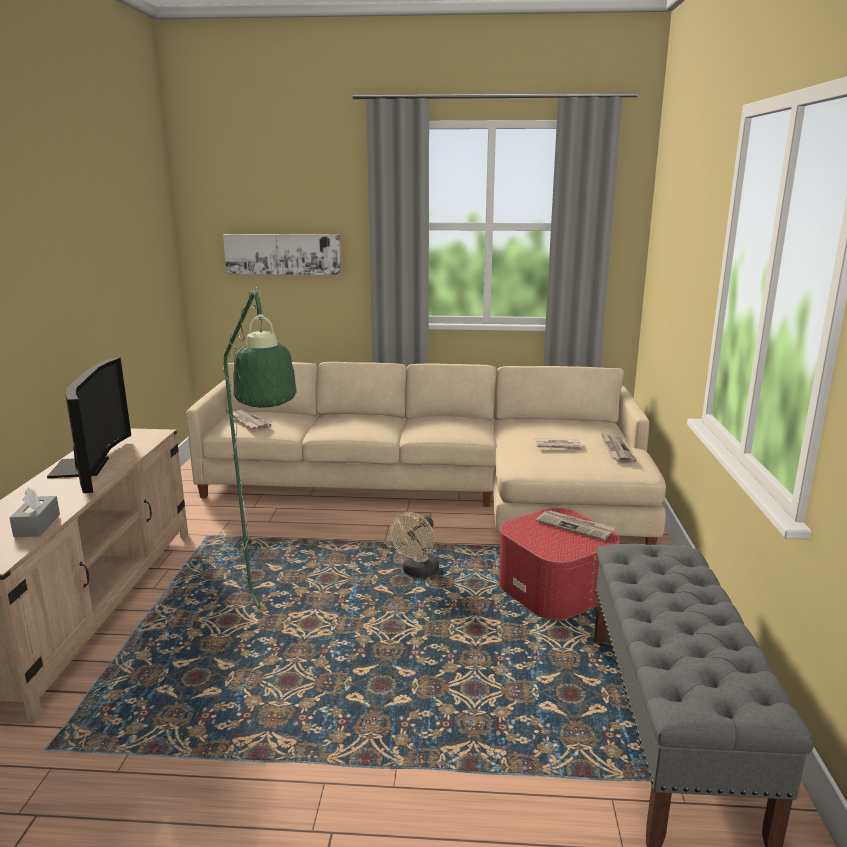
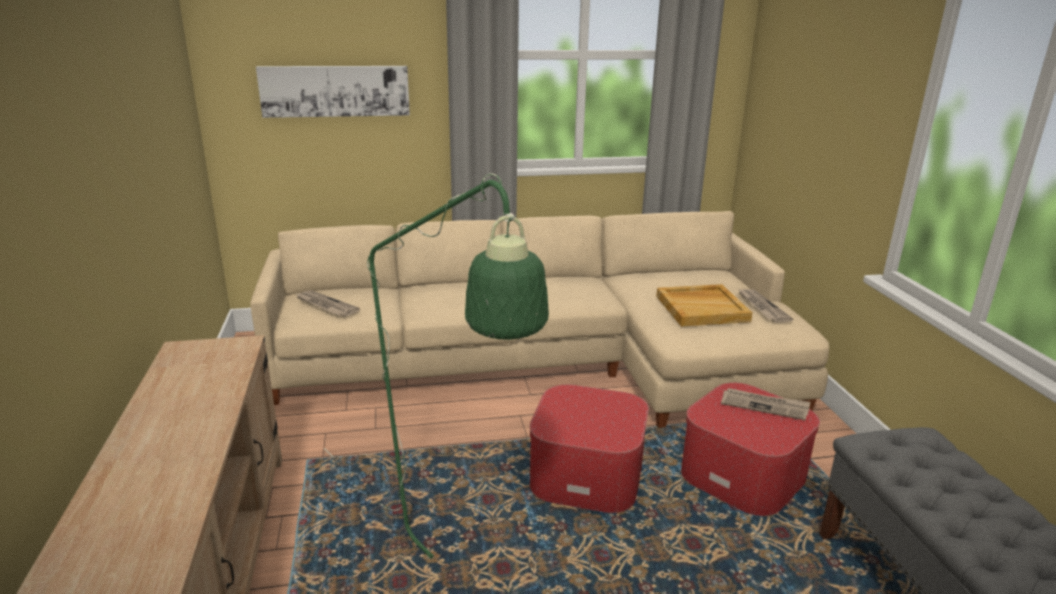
camera: 15 degrees left, 5 degrees up
grey tissue box [10,487,60,537] -> none
television [47,358,131,493] -> none
beige fan [390,512,439,578] -> ottoman [530,384,649,513]
newspaper [536,438,583,451] -> beige tray [656,284,752,326]

